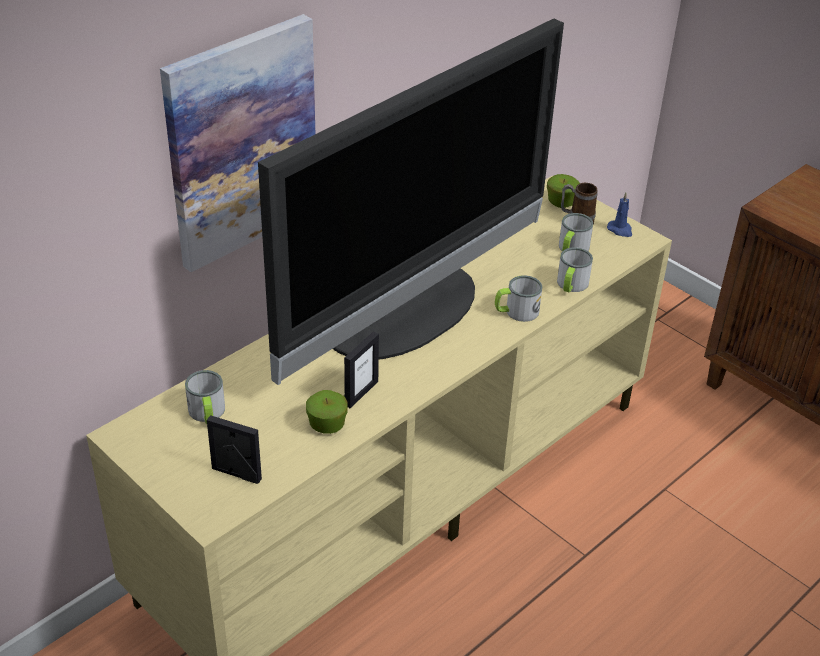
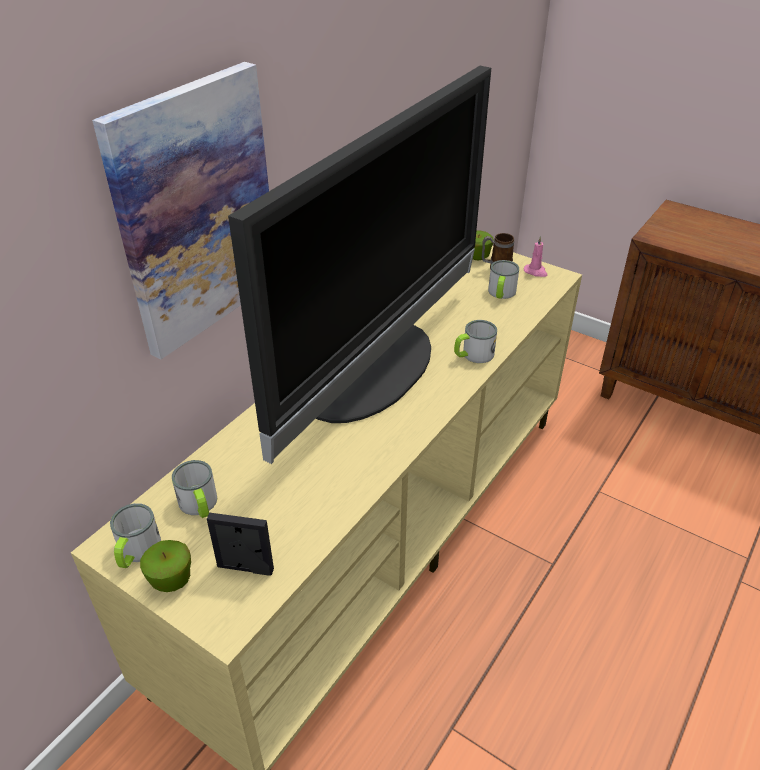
camera: 10 degrees left, 0 degrees up
apple [306,390,348,434] -> apple moved to [140,540,191,592]
picture frame [344,331,379,408] -> none
mug [557,247,593,292] -> mug moved to [110,503,161,568]
blue candle [607,193,632,237] -> pink candle [524,236,547,277]

